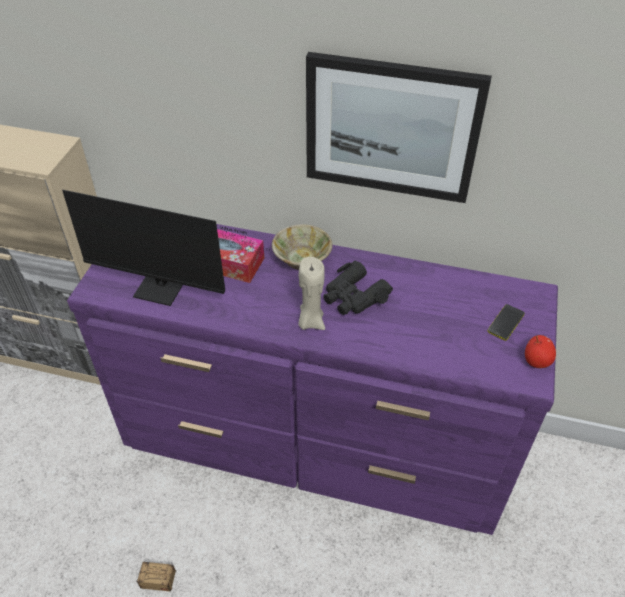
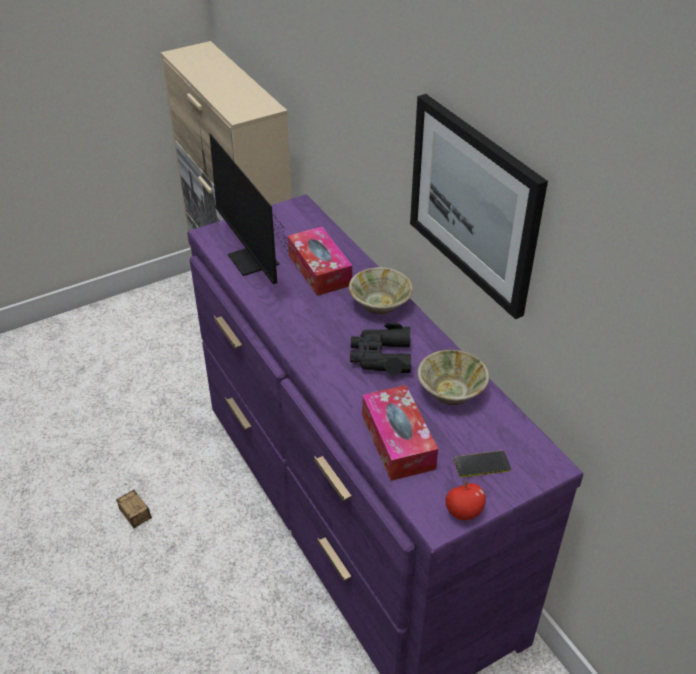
camera: 45 degrees right, 5 degrees down
beige candle [298,257,325,330] -> none
none -> tissue box [362,385,438,481]
none -> beige bowl [417,350,489,405]

